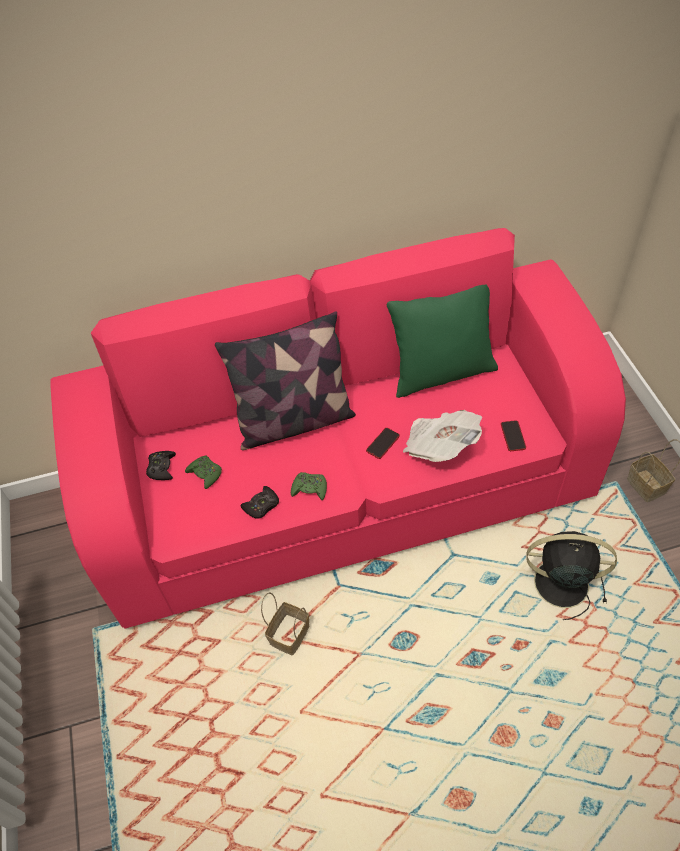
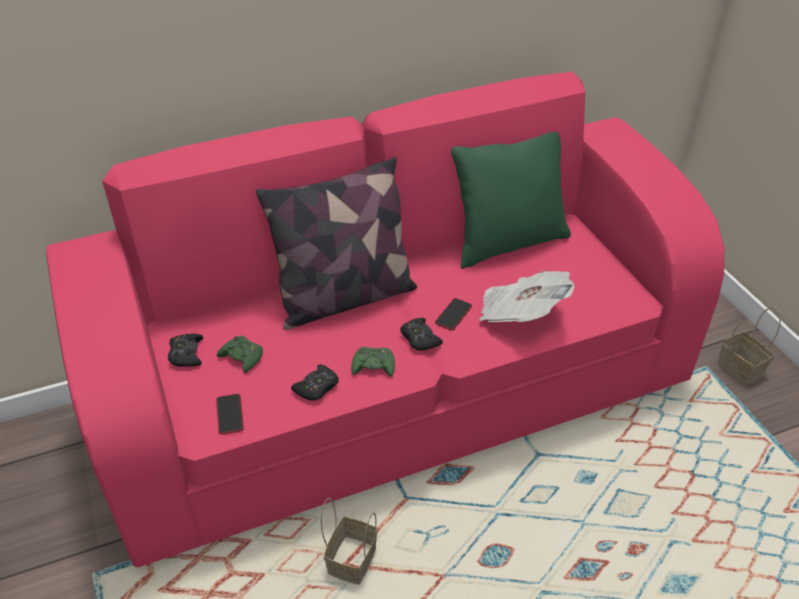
camera: 10 degrees left, 10 degrees down
phone [501,420,526,451] -> phone moved to [216,394,244,434]
black fan [526,531,617,620] -> none
none -> black game controller [400,318,443,350]

